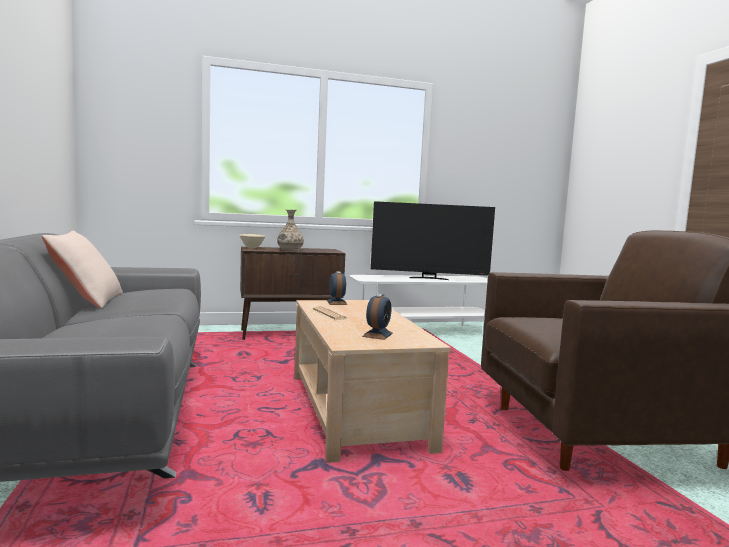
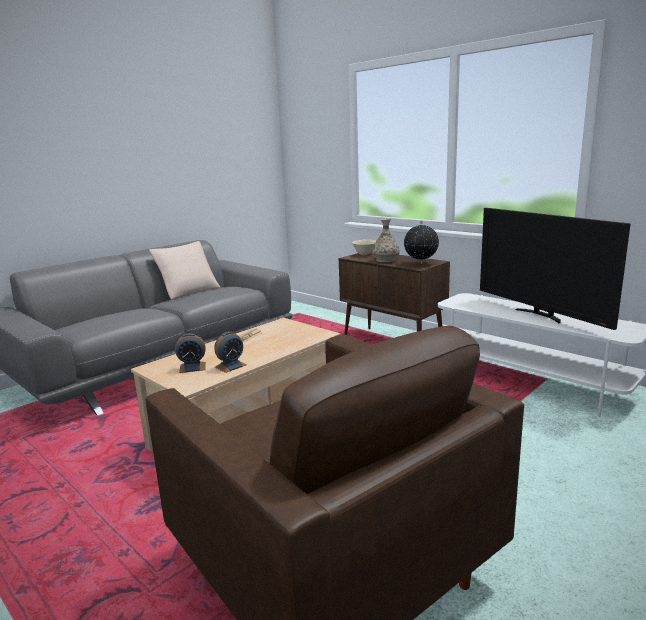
camera: 60 degrees right, 10 degrees up
alarm clock [327,271,347,305] -> alarm clock moved to [214,331,246,373]
none -> globe [404,221,439,264]

